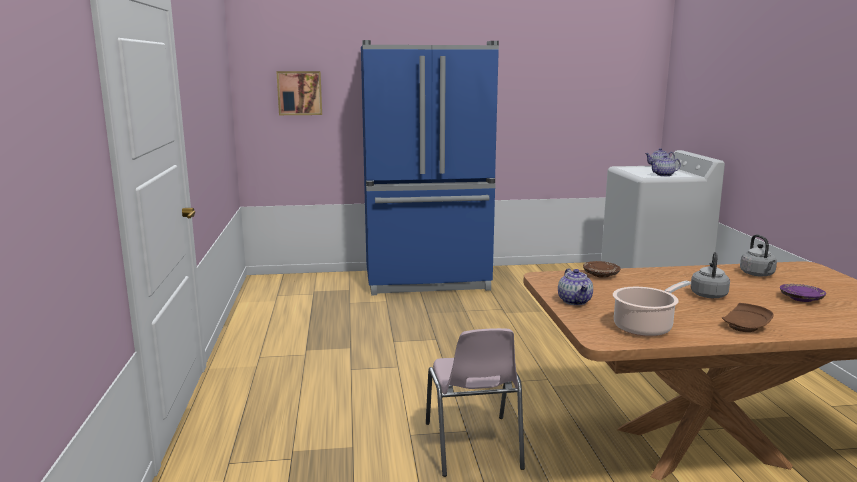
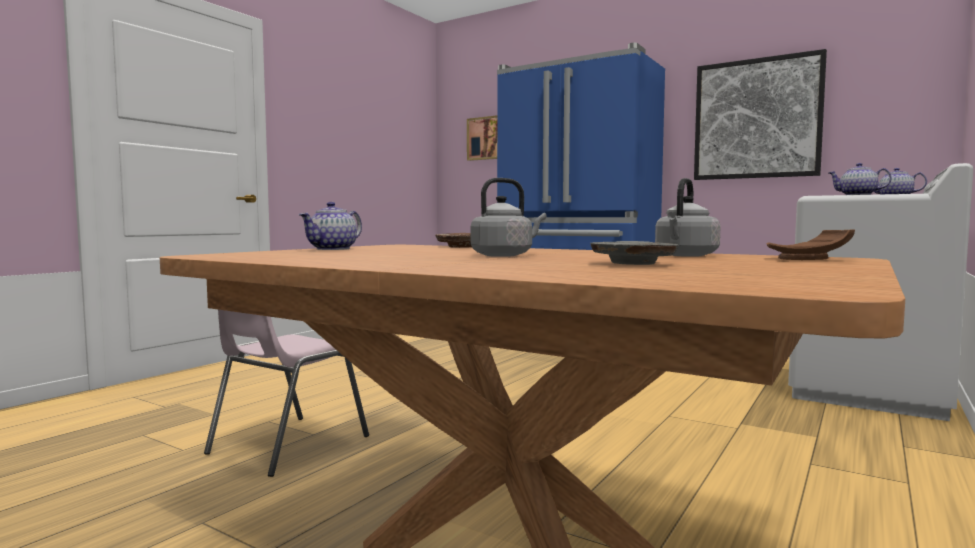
camera: 40 degrees right, 10 degrees down
cooking pot [613,280,691,337] -> none
brown plate [722,303,774,332] -> brown plate moved to [767,229,855,260]
purple plate [780,284,826,302] -> grey plate [590,241,678,265]
none -> picture [694,49,827,180]

